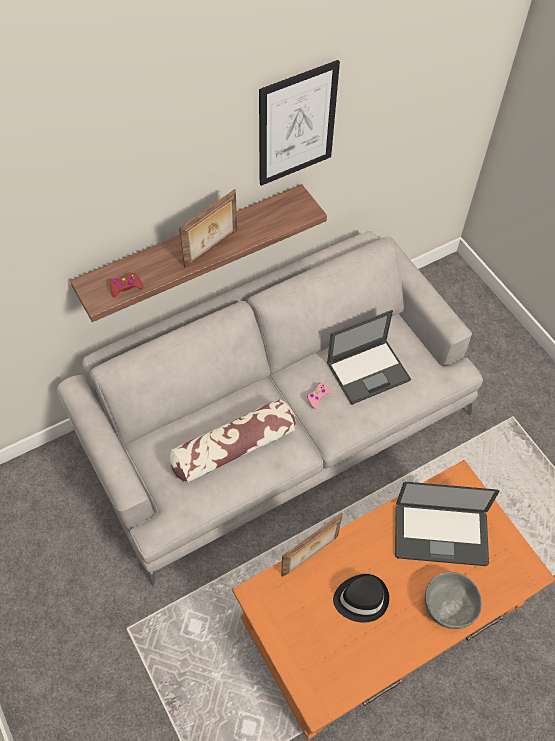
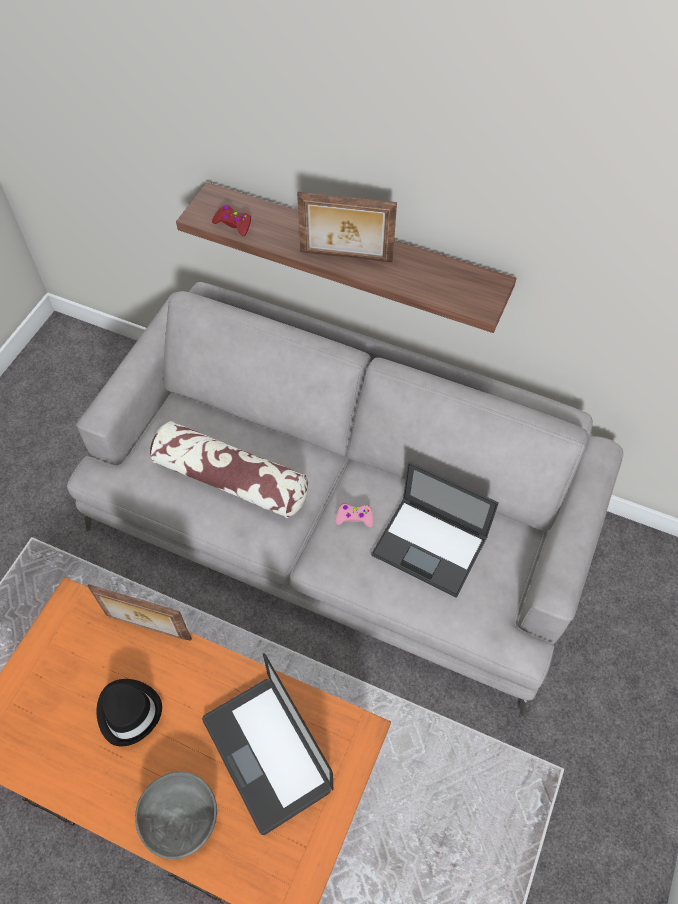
camera: 55 degrees right, 0 degrees up
picture [259,60,340,186] -> none

